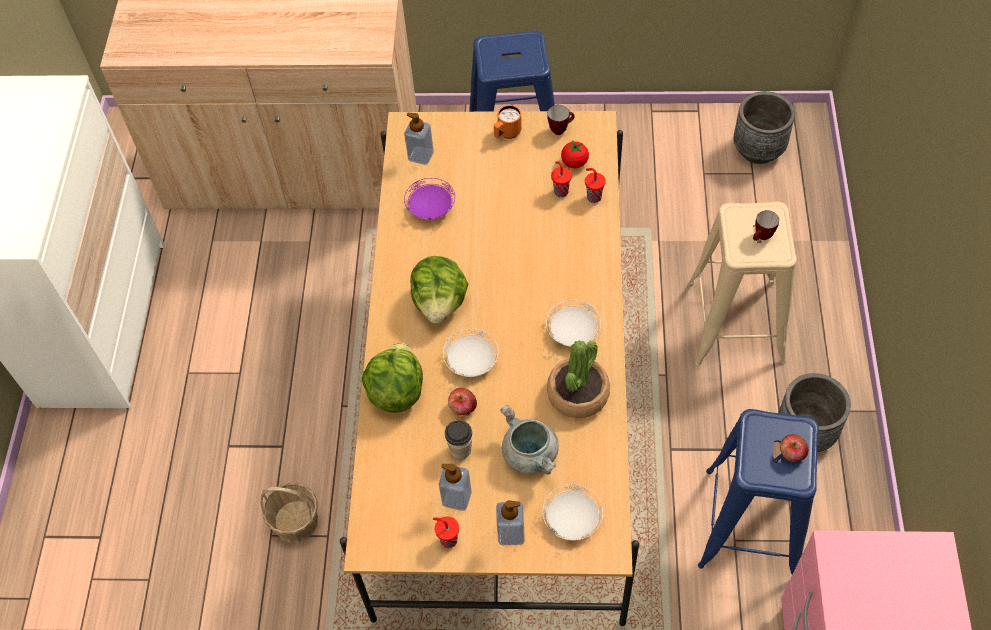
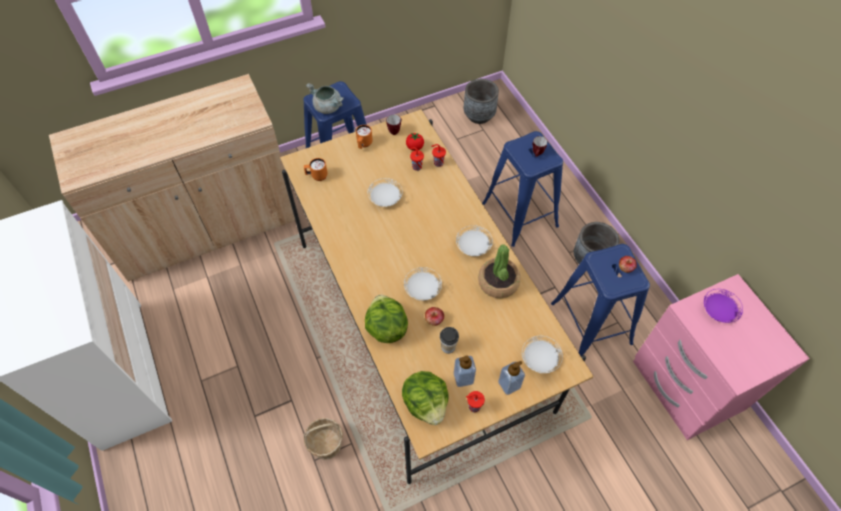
camera: 30 degrees left, 0 degrees up
soap dispenser [404,113,434,165] -> orange mug [304,158,328,181]
purple plate [404,178,455,220] -> purple plate moved to [704,289,743,323]
lettuce [411,256,469,323] -> lettuce moved to [402,371,449,425]
grey cooking pot [500,405,559,475] -> grey cooking pot moved to [306,83,344,114]
beige stool [687,202,797,366] -> blue stool [482,131,563,247]
none -> white plate [368,178,403,207]

